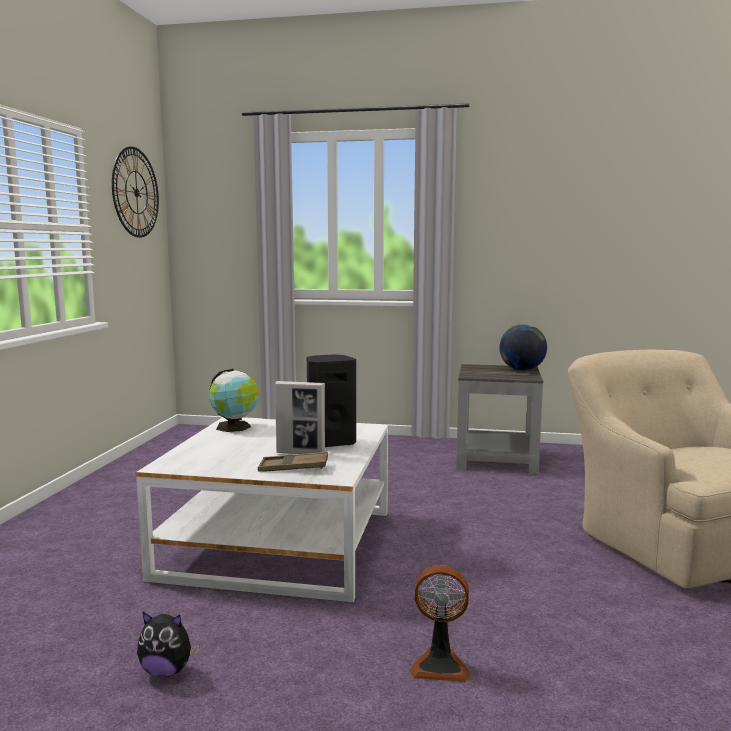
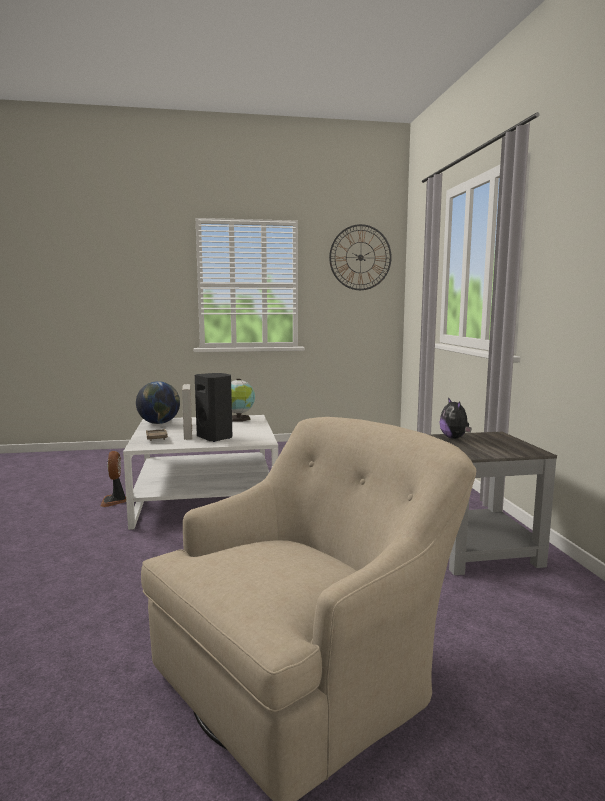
camera: 70 degrees right, 0 degrees up
plush toy [137,612,200,677] -> plush toy moved to [440,397,472,439]
fan [410,565,471,682] -> fan moved to [101,451,126,507]
globe [499,324,547,371] -> globe moved to [136,381,180,424]

